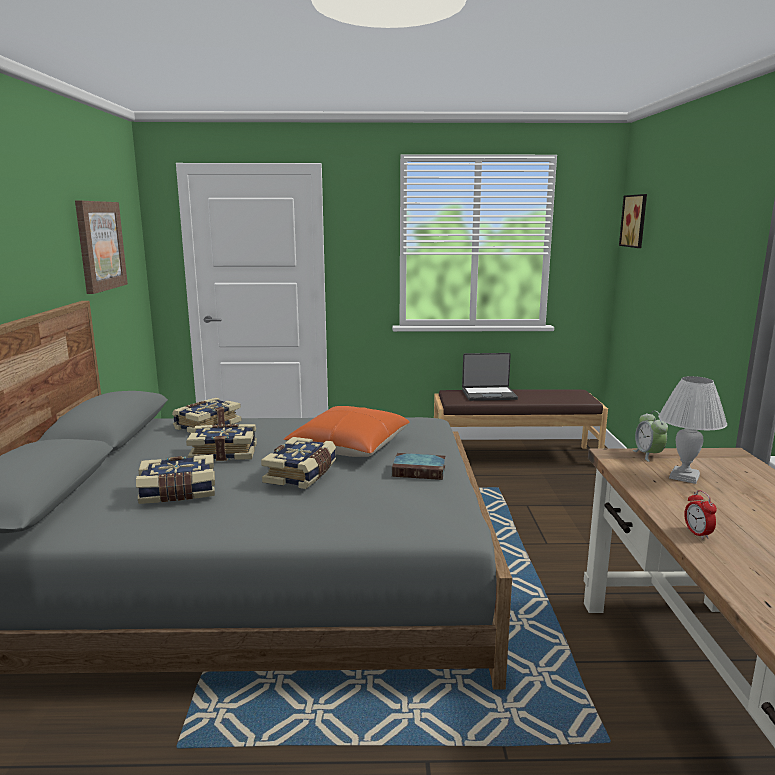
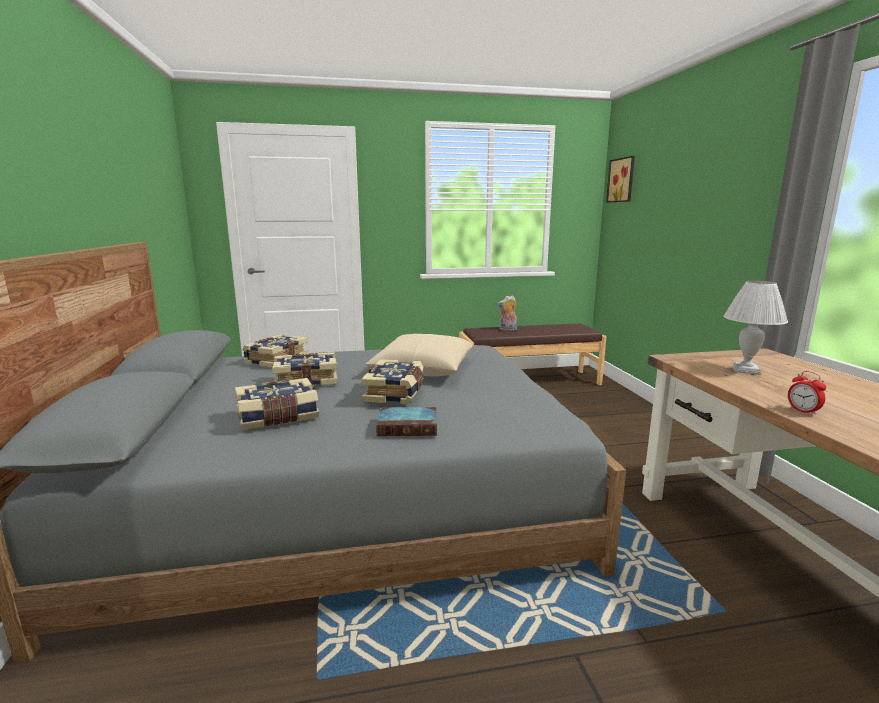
camera: 10 degrees left, 0 degrees up
picture [75,201,128,294] -> none
orange pillow [283,406,410,457] -> beige pillow [366,334,473,376]
book [392,453,445,480] -> book moved to [376,407,437,436]
laptop [462,353,518,401] -> plush toy [497,296,517,331]
alarm clock [633,411,668,462] -> none

